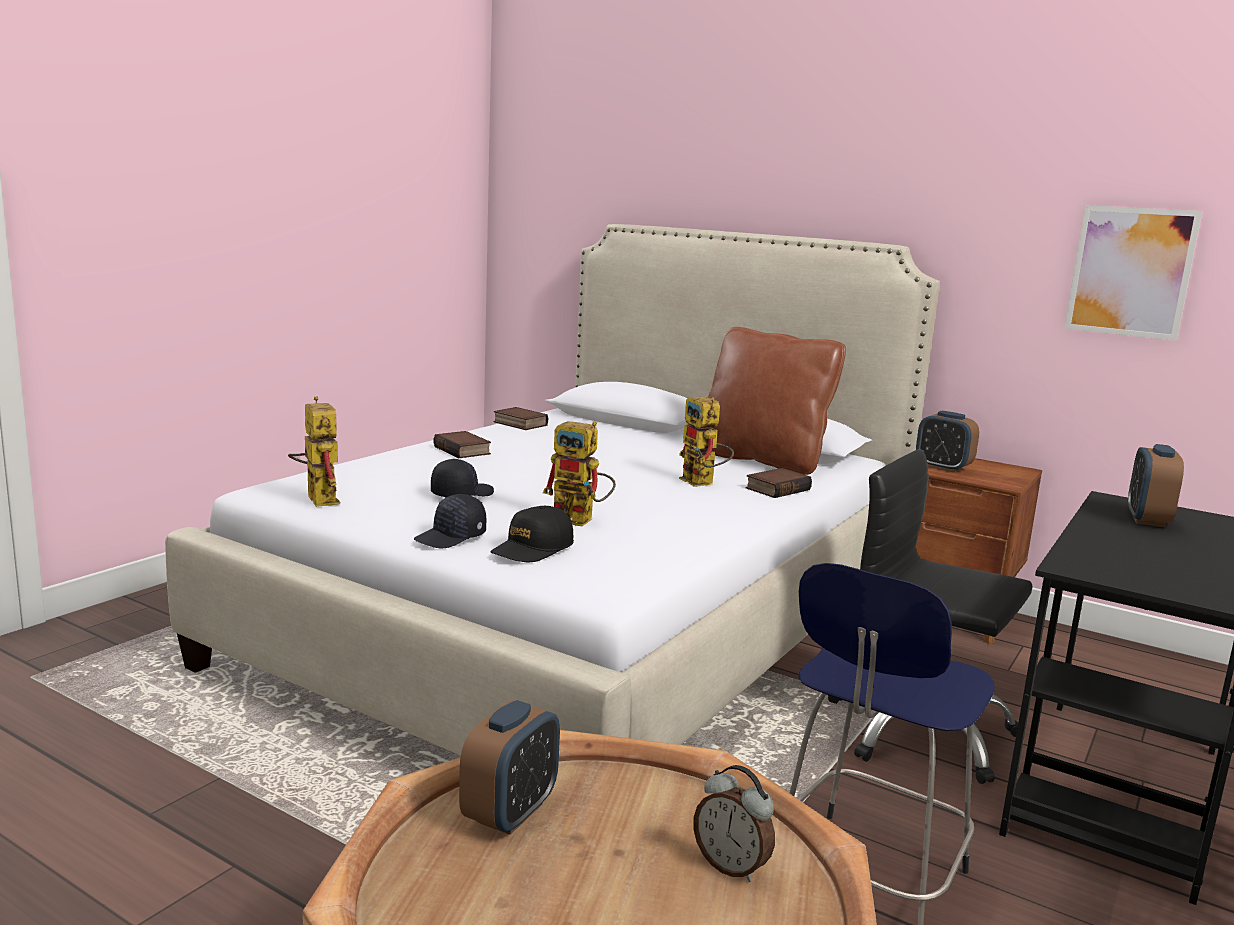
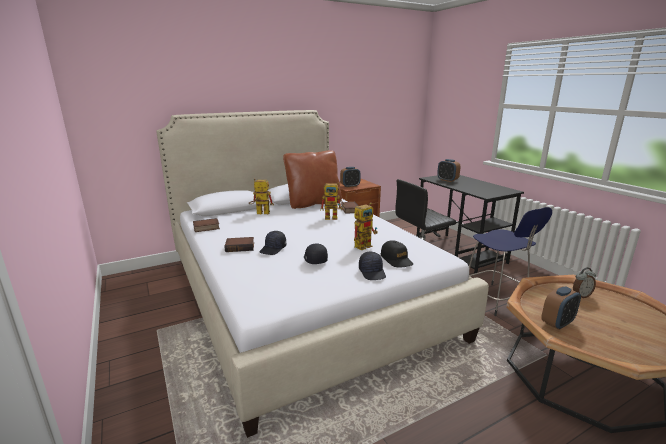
camera: 60 degrees left, 5 degrees up
toy robot [288,396,340,507] -> toy robot moved to [248,179,274,214]
alarm clock [459,700,560,835] -> alarm clock turned 90 degrees clockwise [541,286,581,330]
picture [1064,205,1202,341] -> none
none -> black cap [260,231,286,255]

